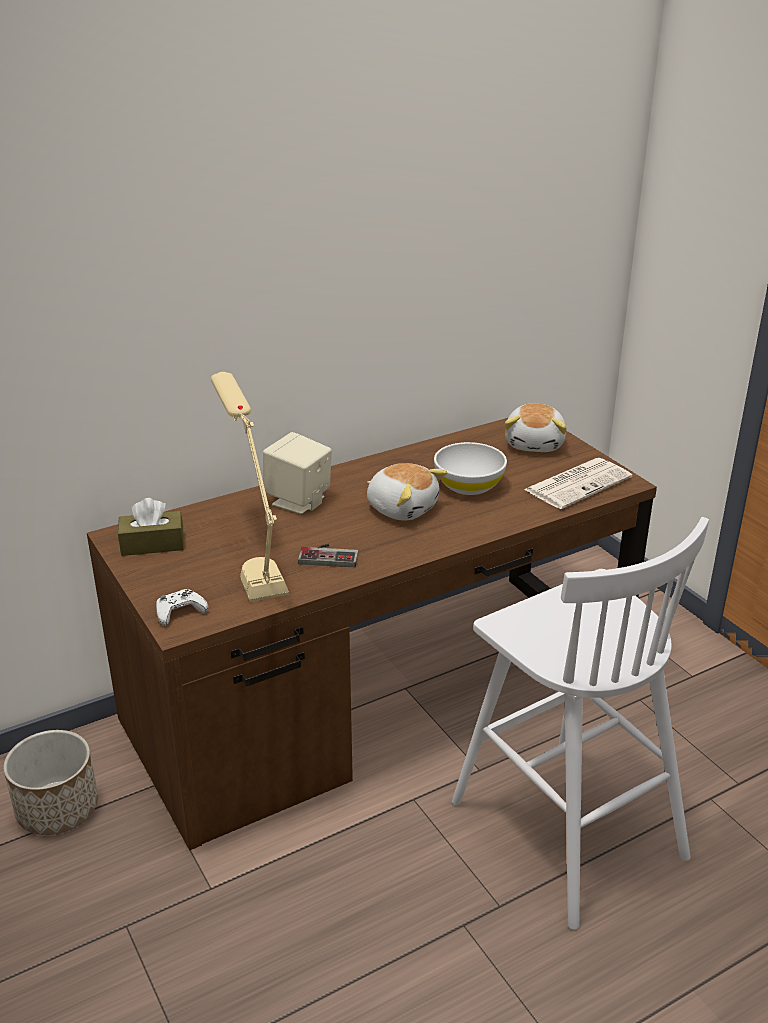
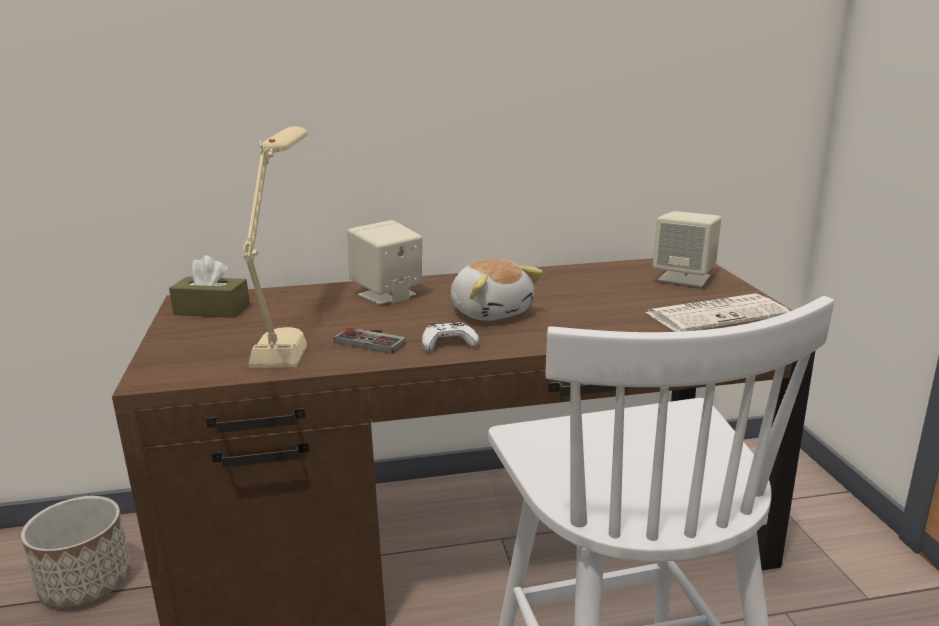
camera: 20 degrees right, 10 degrees down
white game controller [156,589,209,626] -> white game controller moved to [422,322,479,352]
white bowl [434,442,507,495] -> none
plush toy [505,404,567,452] -> beige speaker [653,211,721,287]

